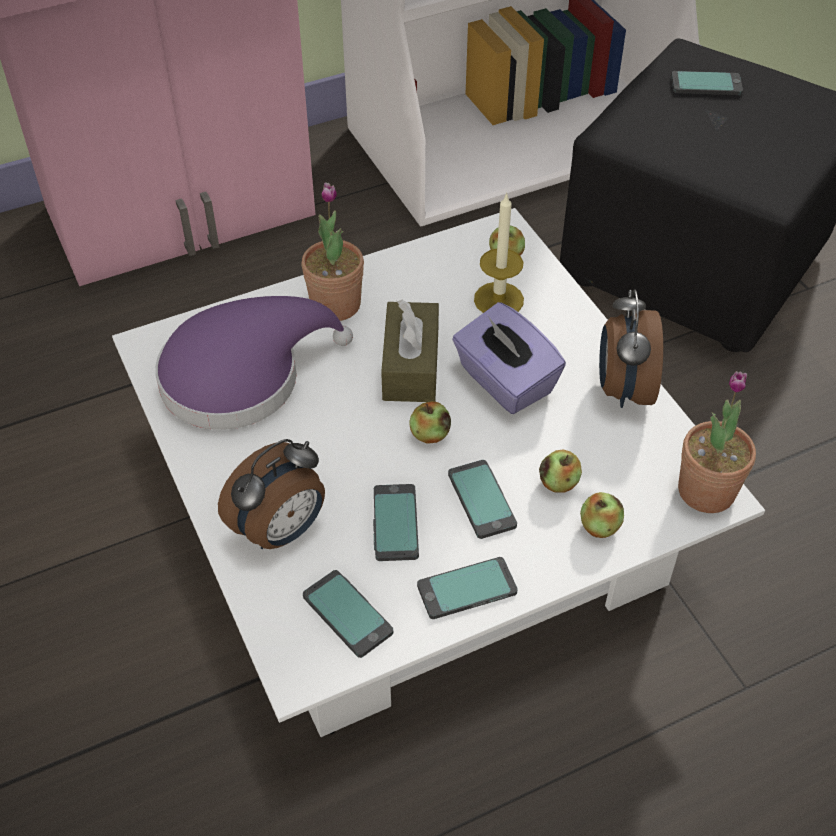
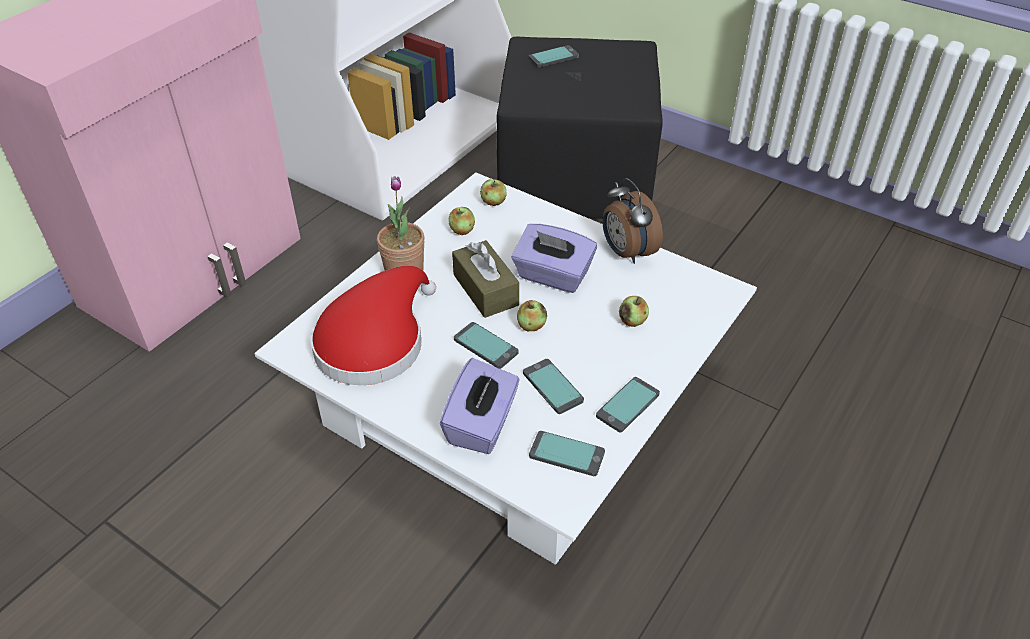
camera: 30 degrees left, 5 degrees down
purple hat [155,296,353,430] -> red hat [310,266,436,385]
alarm clock [218,439,325,549] -> purple tissue box [440,358,520,454]
phone [448,460,517,539] -> phone moved to [454,322,518,369]
candle [474,192,524,313] -> none
apple [580,492,624,538] -> apple moved to [448,207,475,235]
potted plant [678,371,756,513] -> none

